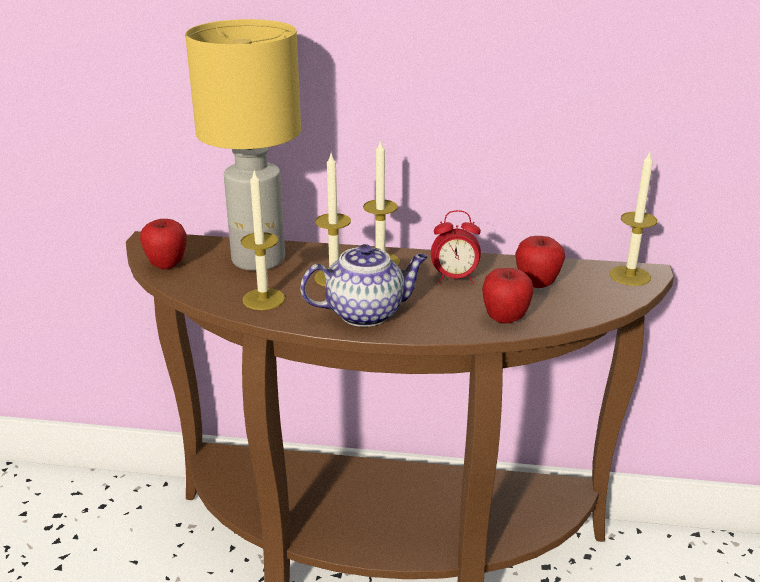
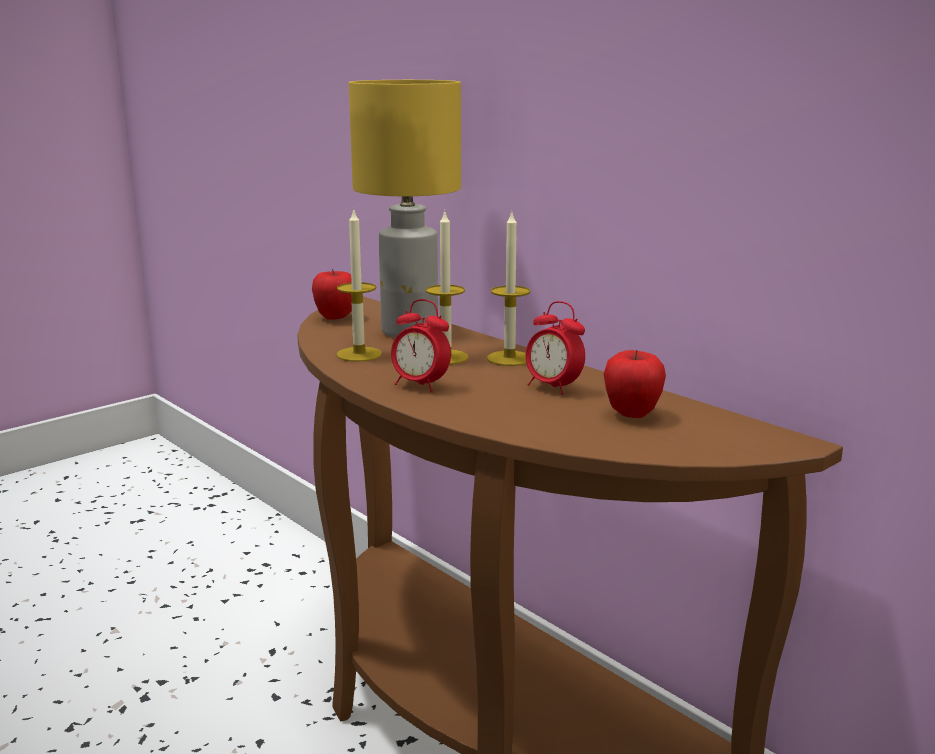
camera: 40 degrees right, 10 degrees down
teapot [300,244,428,327] -> alarm clock [391,299,451,392]
apple [482,268,533,323] -> none
candle [609,150,657,286] -> none

